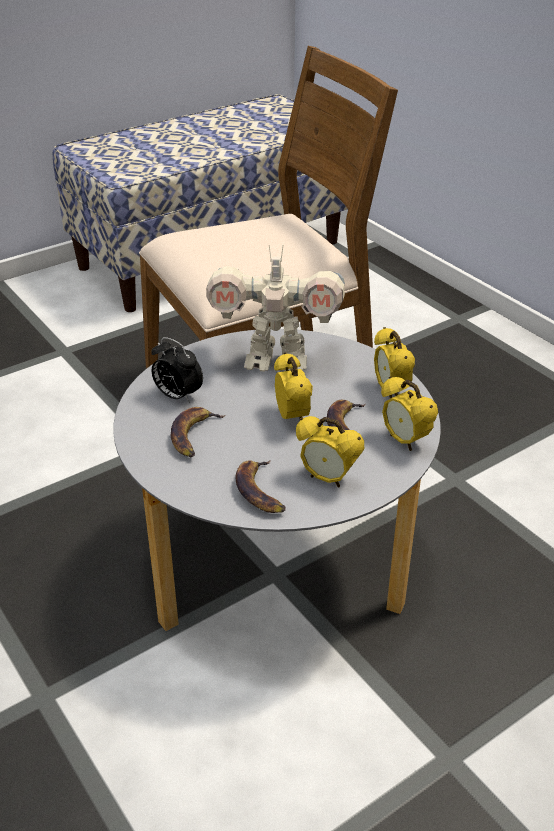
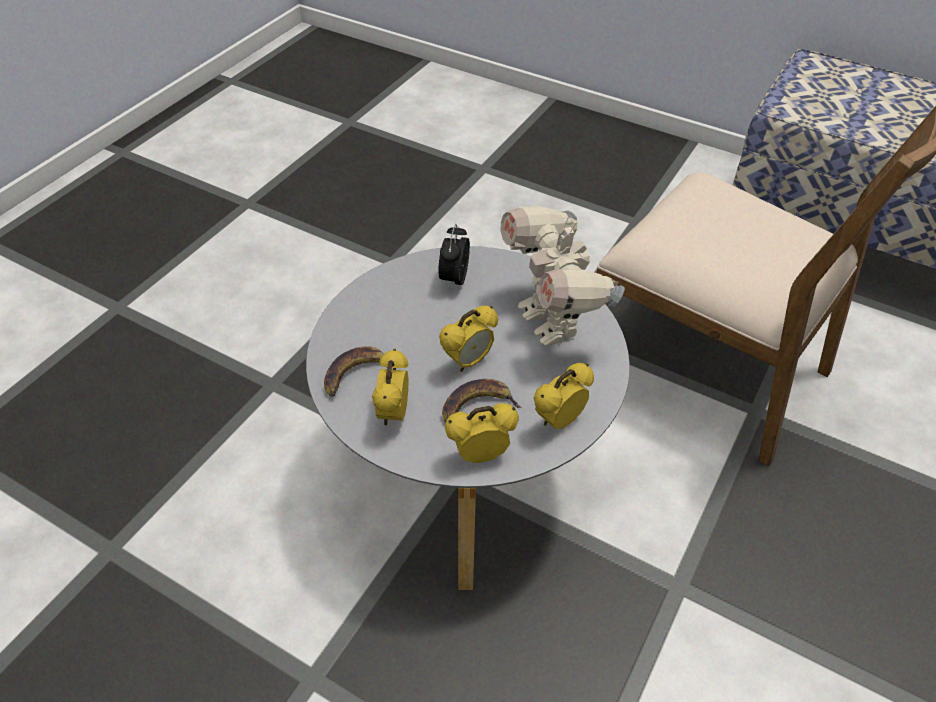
camera: 65 degrees right, 10 degrees up
banana [170,407,225,457] -> none
alarm clock [381,376,438,451] -> alarm clock turned 45 degrees clockwise [445,403,519,463]

